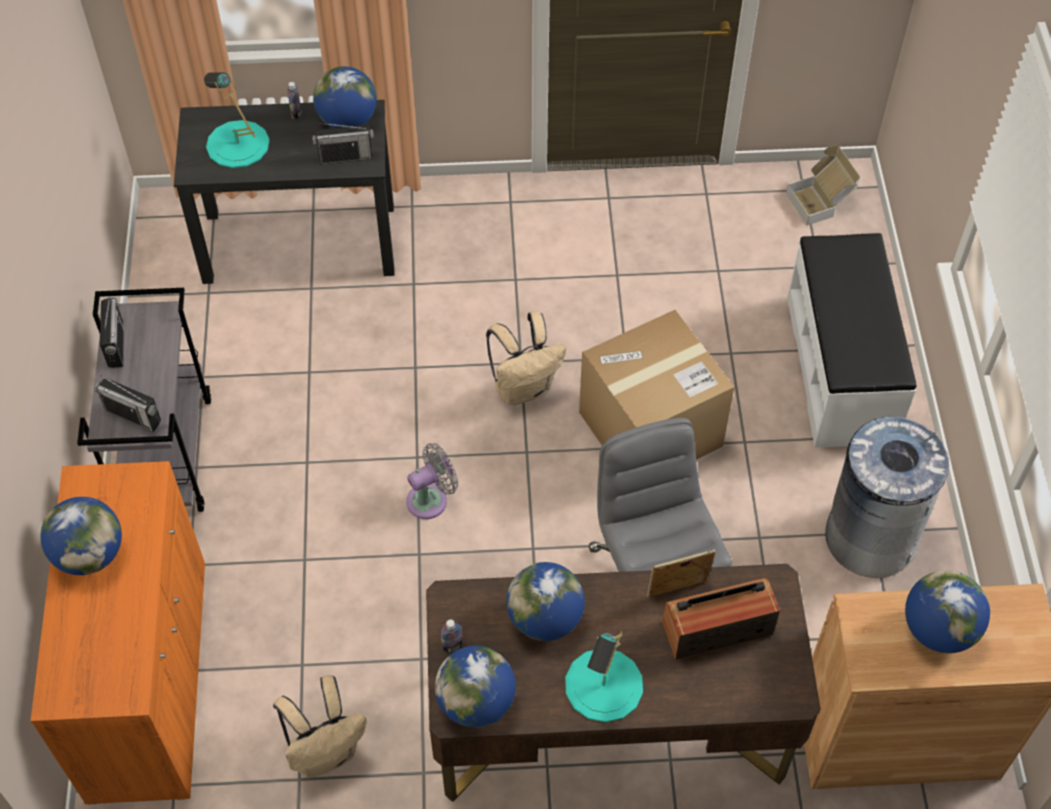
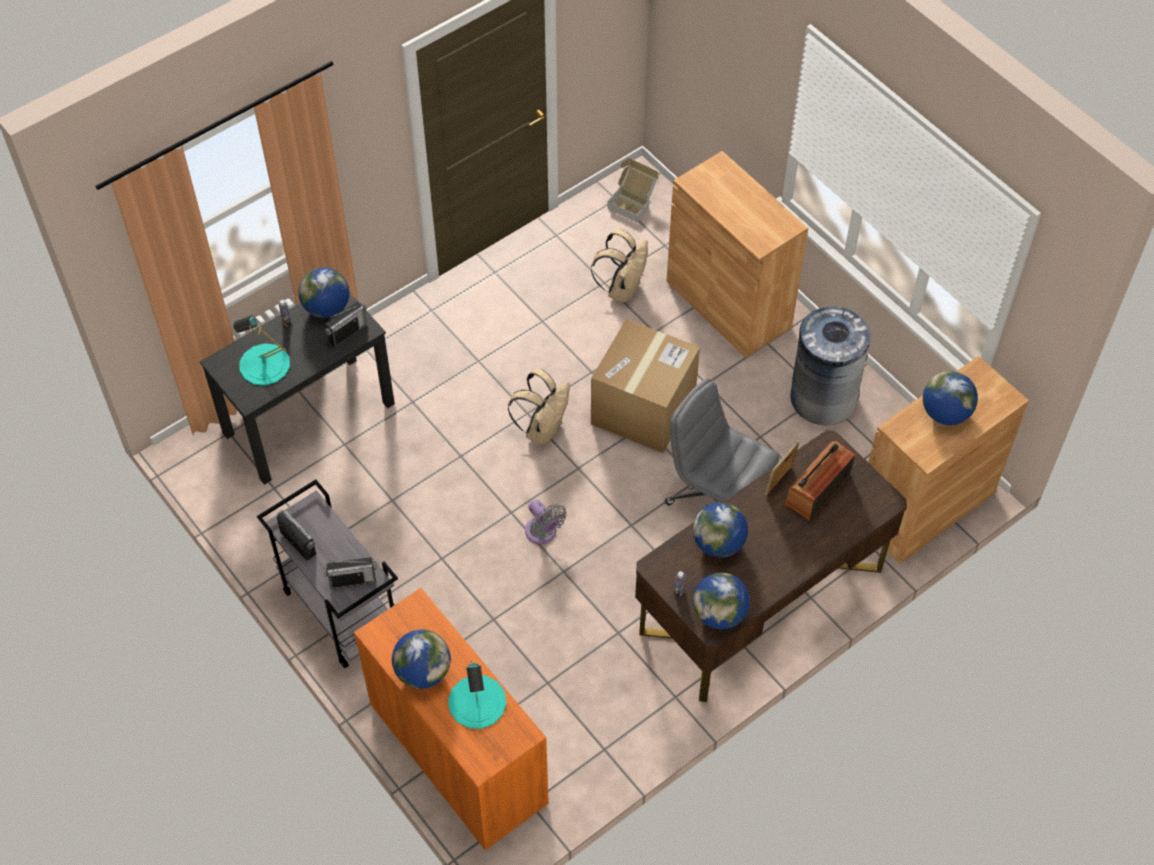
camera: 35 degrees left, 0 degrees up
beige backpack [273,675,367,777] -> beige backpack moved to [591,229,648,303]
grey fan [406,443,458,519] -> grey fan turned 120 degrees clockwise [525,500,567,544]
turquoise table lamp [565,631,643,722] -> turquoise table lamp moved to [448,660,507,729]
white bench [787,233,917,448] -> brown cabinet [666,151,808,358]

